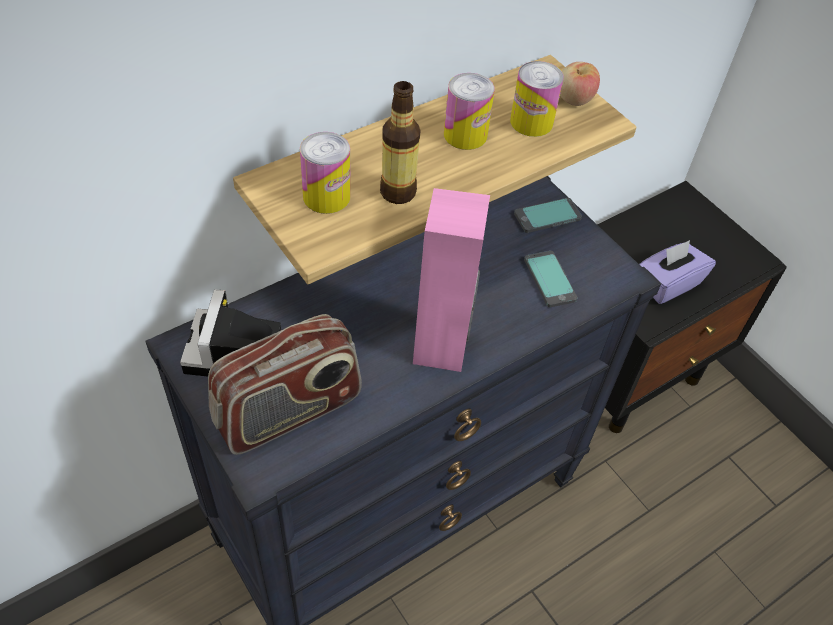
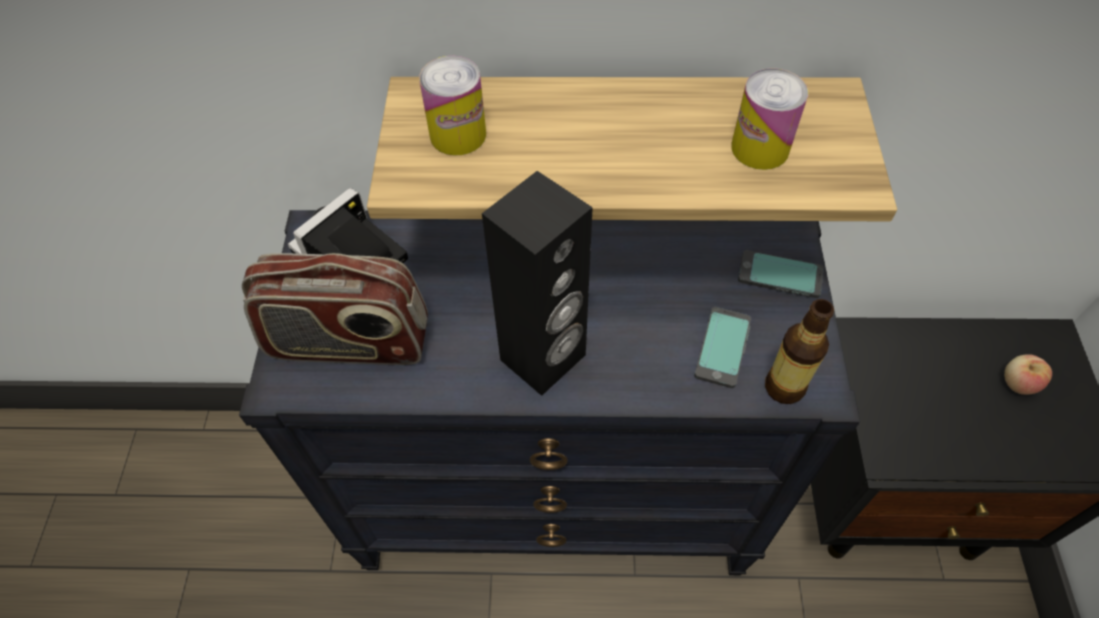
camera: 40 degrees right, 5 degrees up
bottle [380,81,421,204] -> bottle moved to [765,299,834,404]
pink speaker [413,188,490,372] -> black speaker [482,171,593,396]
can [444,73,495,150] -> none
apple [560,62,600,106] -> apple moved to [1004,354,1052,395]
purple tissue box [639,240,716,304] -> none

